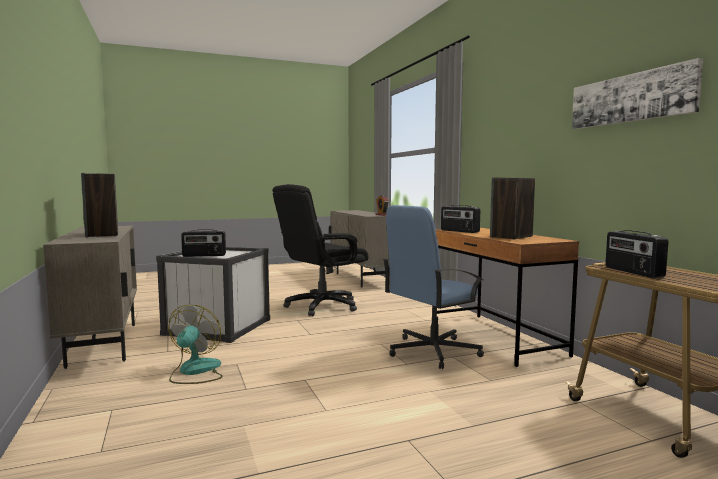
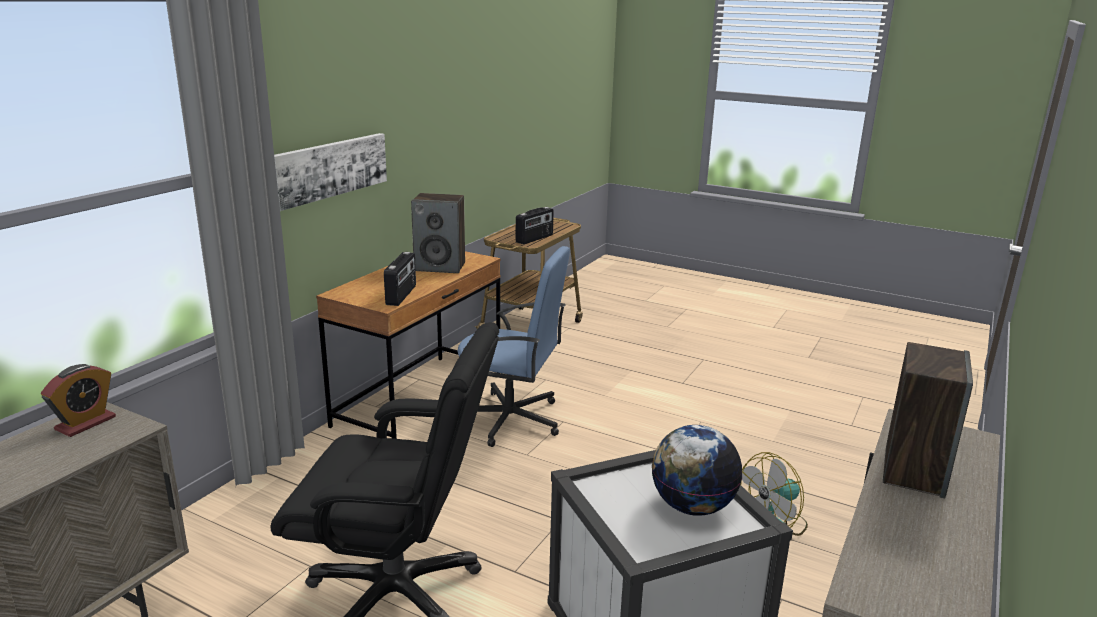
camera: 130 degrees left, 15 degrees up
radio [181,229,226,257] -> globe [652,425,742,516]
picture [572,58,703,129] -> picture moved to [274,133,387,211]

